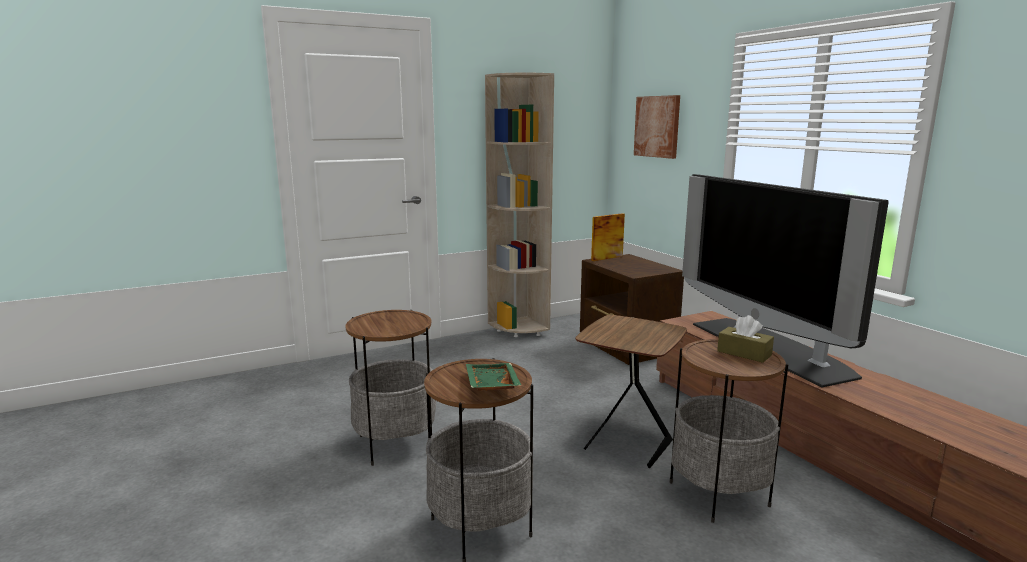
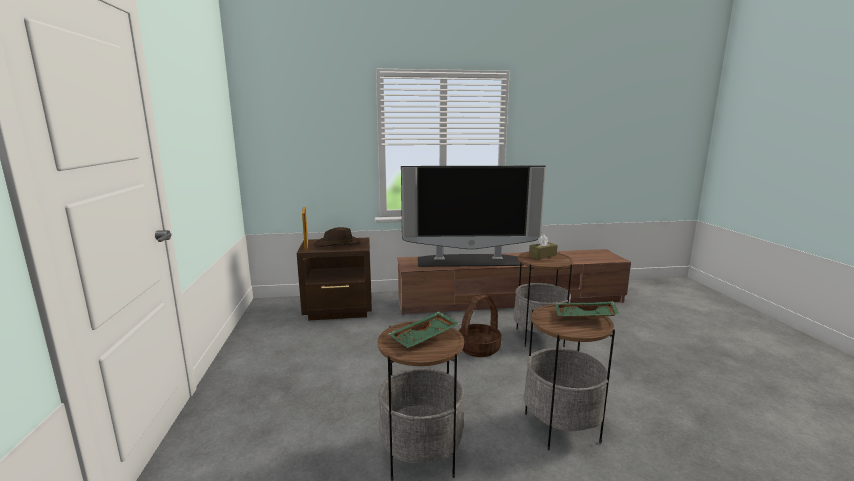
camera: 70 degrees left, 0 degrees up
beige bookcase [485,73,554,337] -> none
brown side table [575,315,687,468] -> basket [458,294,501,357]
picture [634,95,680,159] -> none
none -> brown hat [314,227,360,247]
none -> green tray [389,311,460,348]

